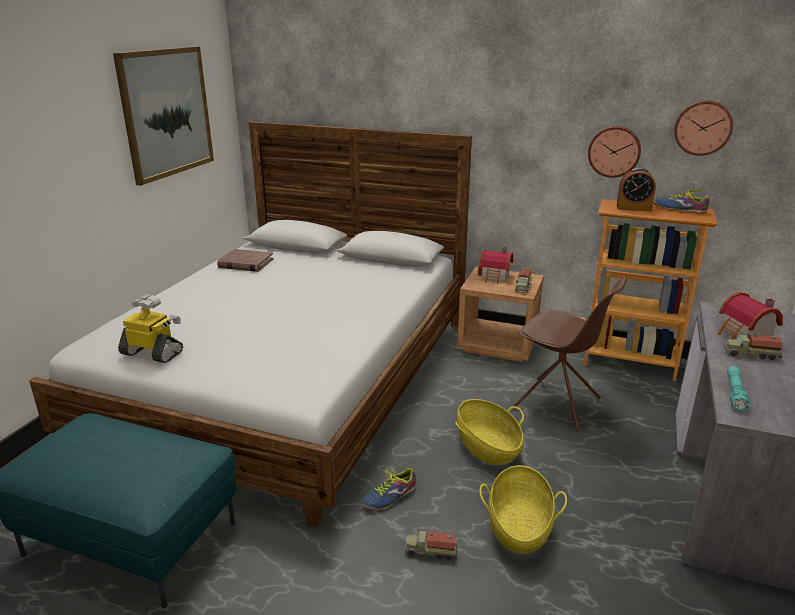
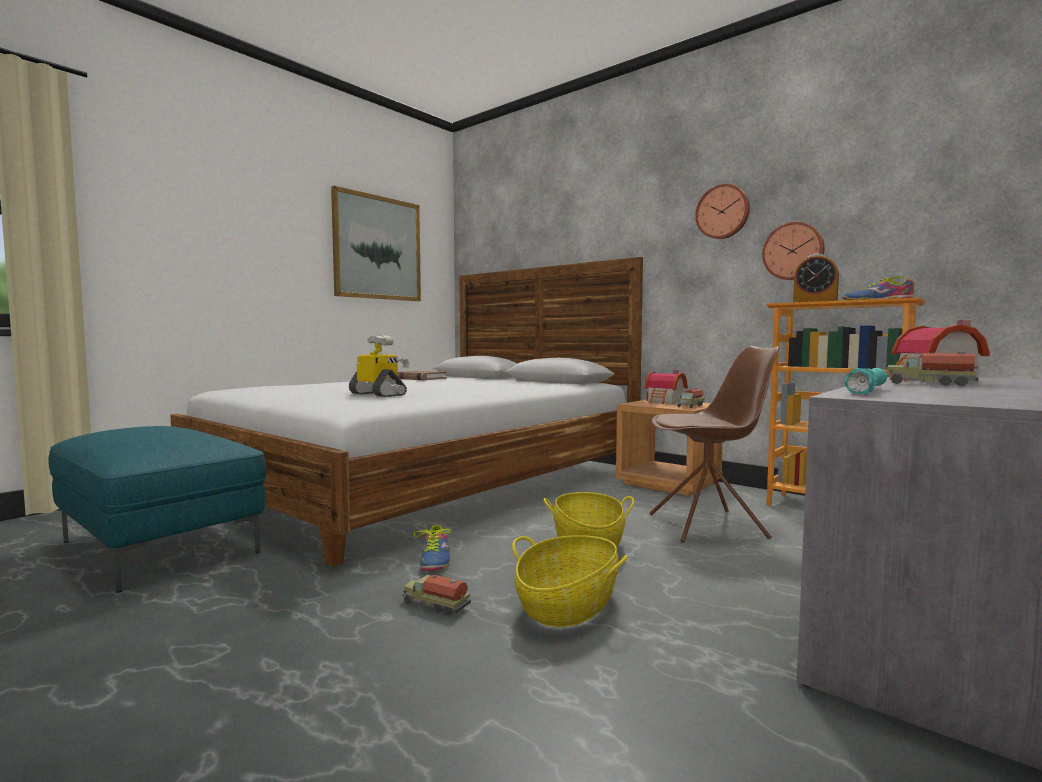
camera: 20 degrees right, 20 degrees down
toy robot [118,294,183,363] -> toy robot moved to [349,335,409,397]
shoe [361,463,416,510] -> shoe turned 75 degrees counterclockwise [414,522,452,571]
brown chair [513,277,627,431] -> brown chair turned 60 degrees counterclockwise [650,346,780,543]
wall clock [674,100,733,156] -> wall clock moved to [695,184,750,239]

